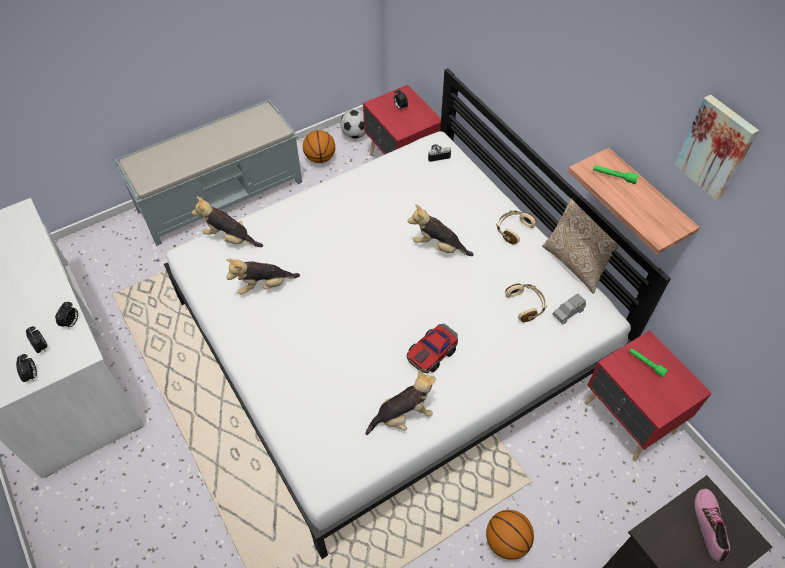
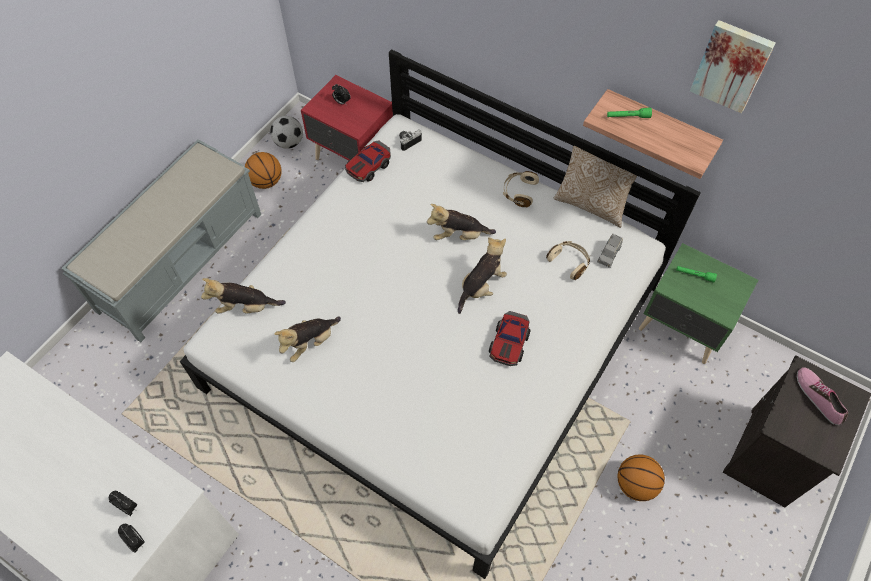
camera: 25 degrees left, 5 degrees up
alarm clock [55,302,78,328] -> none
plush toy [365,370,436,435] -> plush toy moved to [458,237,507,314]
red nightstand [584,330,712,461] -> green nightstand [639,243,758,364]
none -> toy car [345,140,391,182]

